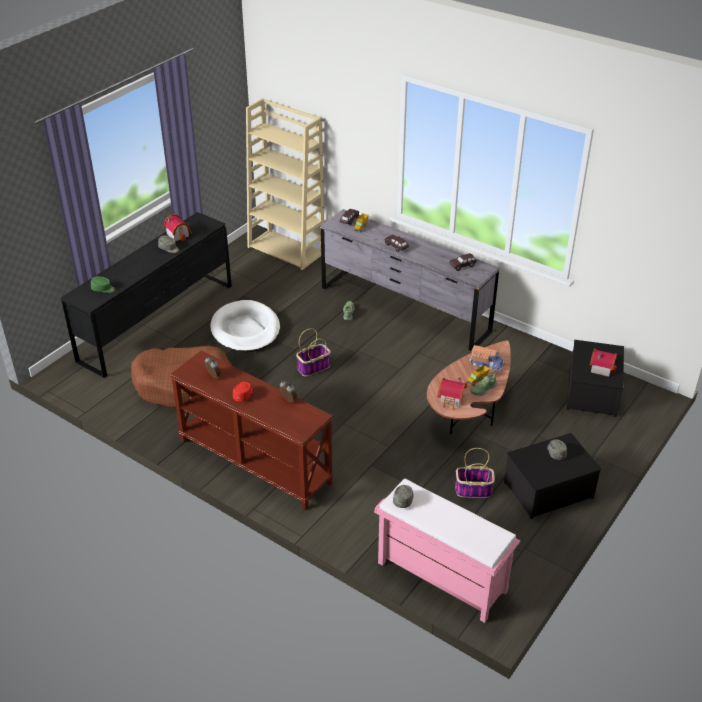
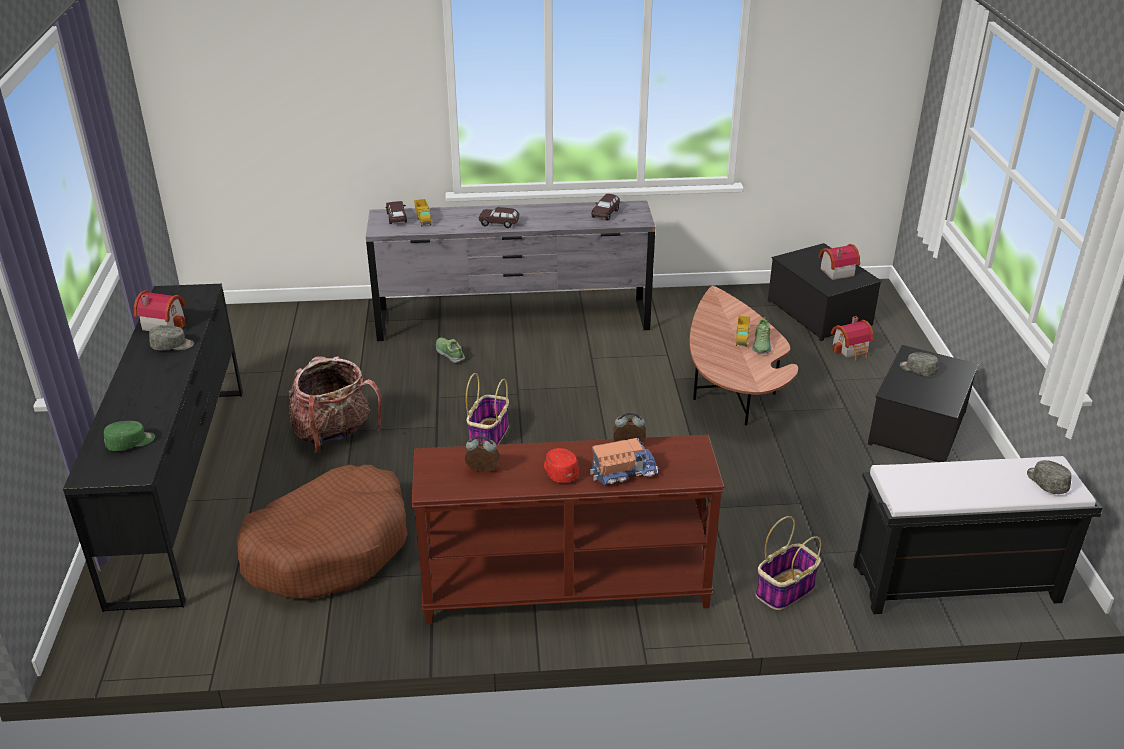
camera: 40 degrees left, 5 degrees down
white dog bed [210,300,280,352] -> backpack [288,356,381,453]
beige bookcase [246,98,324,270] -> none
pink bench [374,478,520,623] -> black bench [853,456,1102,614]
grey cap [393,485,414,508] -> grey cap moved to [1027,460,1072,494]
toy house [438,377,467,410] -> toy house moved to [831,316,874,360]
basket [455,448,495,498] -> basket moved to [756,516,821,610]
toy truck [470,345,505,371] -> toy truck moved to [590,438,659,486]

